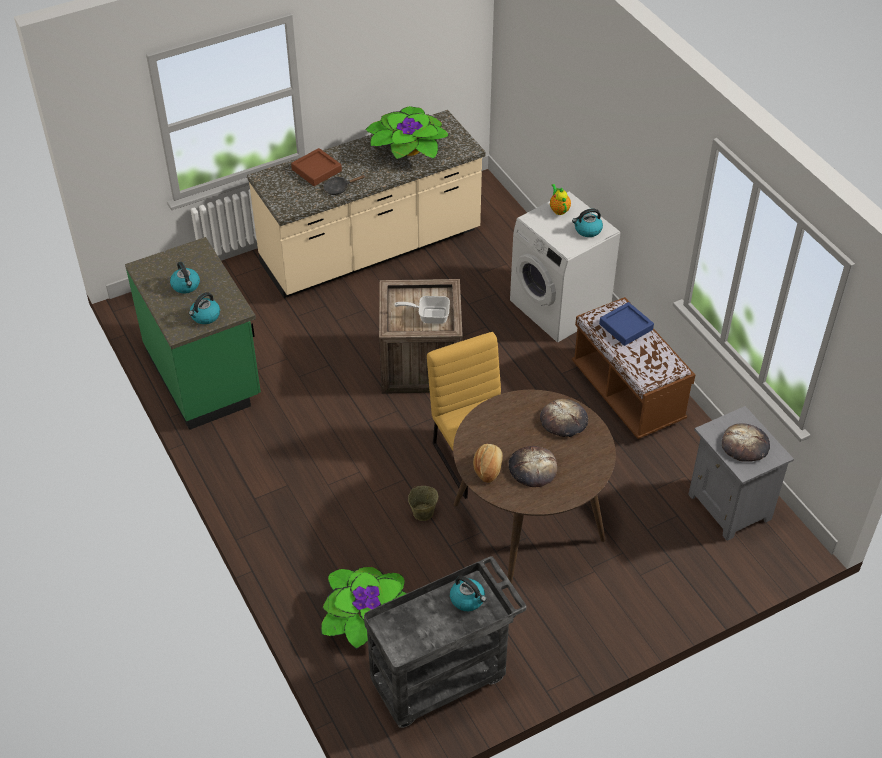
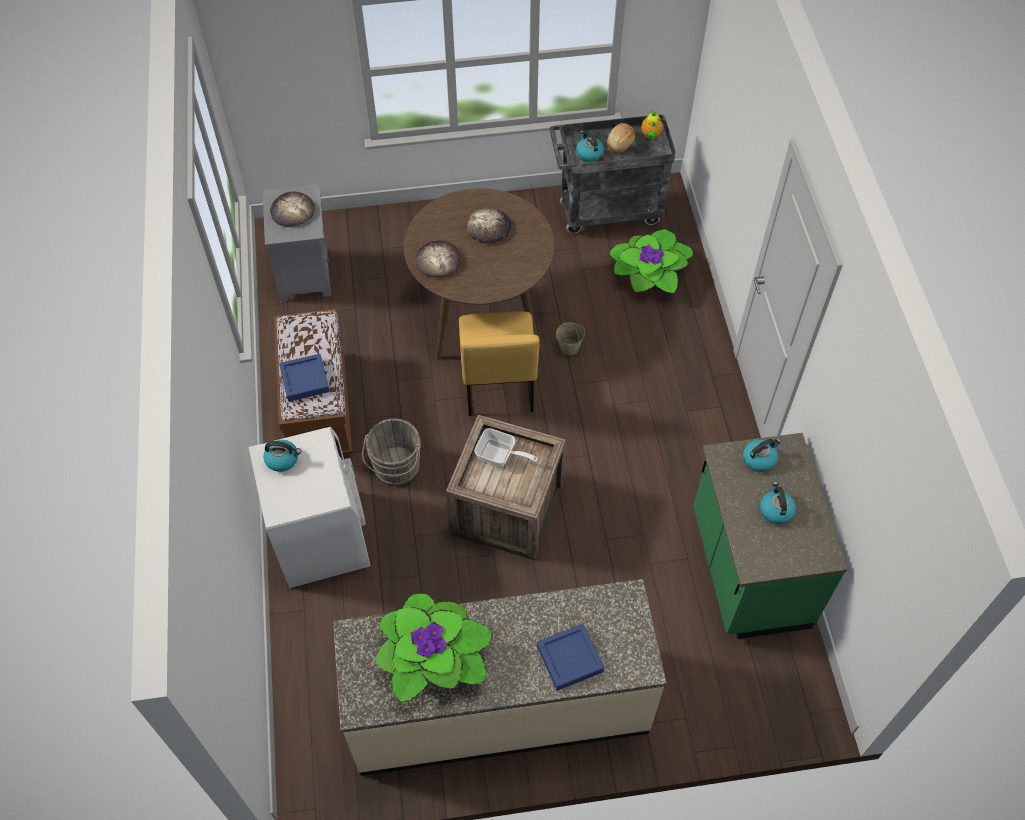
camera: 160 degrees left, 10 degrees up
brown tray [291,148,342,186] -> blue tray [537,624,604,691]
black frying pan [324,175,365,195] -> none
bread [473,444,503,483] -> bread moved to [607,123,635,154]
teapot [550,184,571,215] -> teapot moved to [641,110,663,139]
none -> grey bucket [362,419,421,485]

